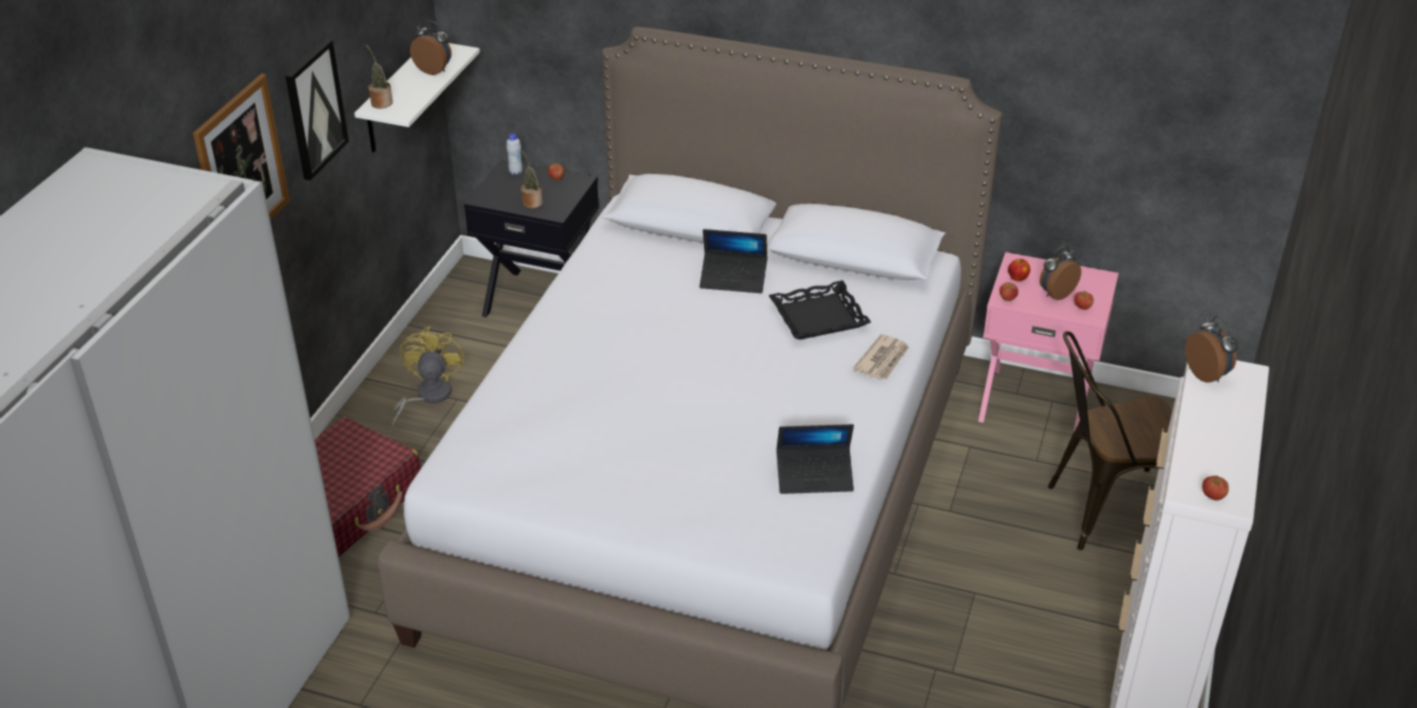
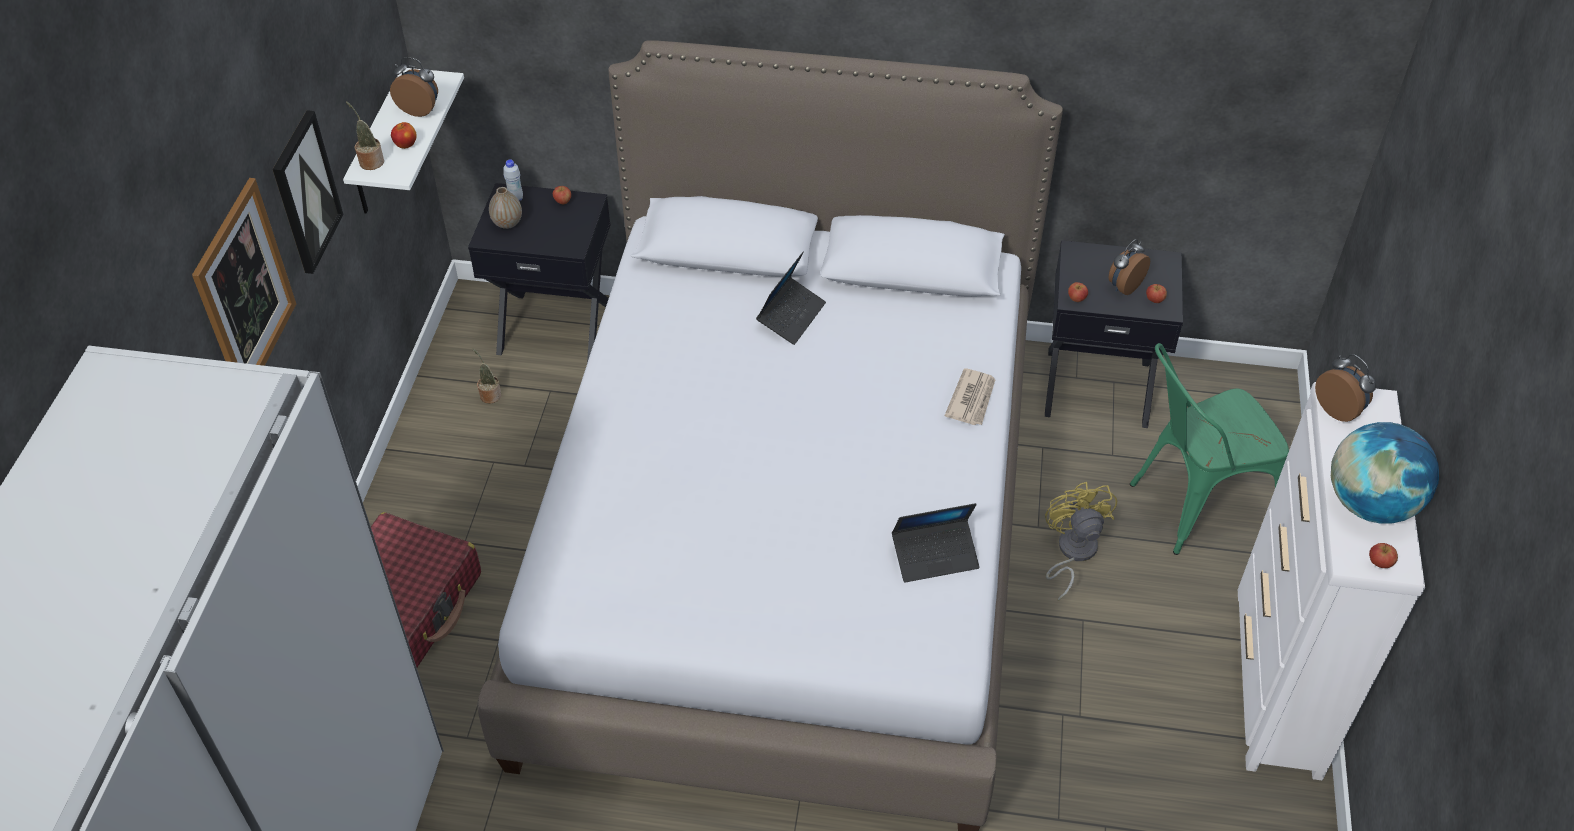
camera: 10 degrees left, 10 degrees up
yellow fan [392,326,464,427] -> yellow fan moved to [1045,482,1117,601]
potted plant [521,150,543,208] -> potted plant moved to [472,349,501,404]
laptop [699,229,767,293] -> laptop turned 60 degrees counterclockwise [756,251,826,345]
black tray [769,280,871,340] -> none
pink nightstand [978,252,1119,433] -> black nightstand [1045,240,1183,428]
apple [1008,259,1030,281] -> apple moved to [391,122,417,149]
brown chair [1048,331,1172,550] -> green chair [1130,343,1289,555]
none -> vase [489,187,522,229]
none -> globe [1331,422,1439,524]

